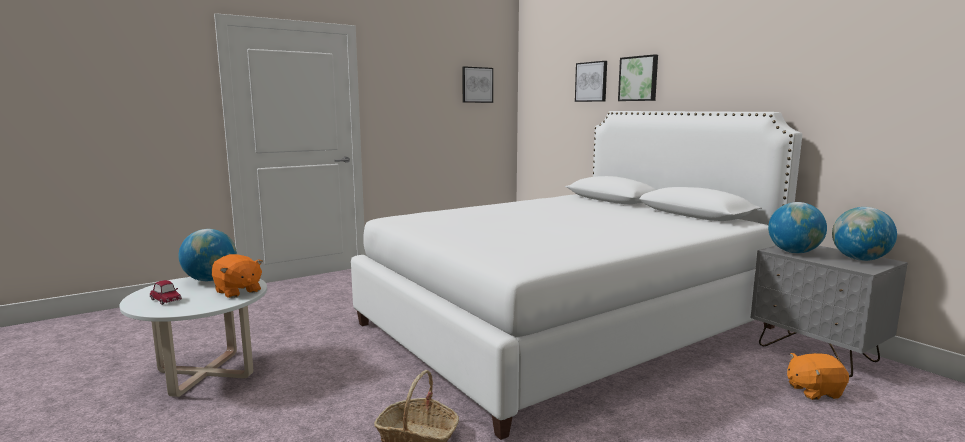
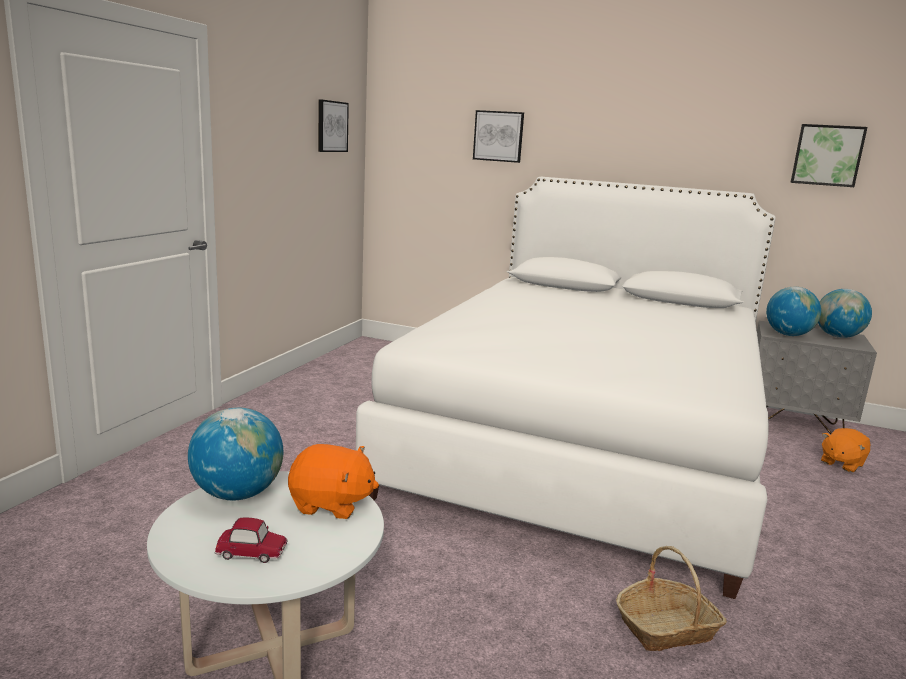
camera: 35 degrees left, 5 degrees up
picture [618,54,658,101] -> picture moved to [790,124,868,187]

